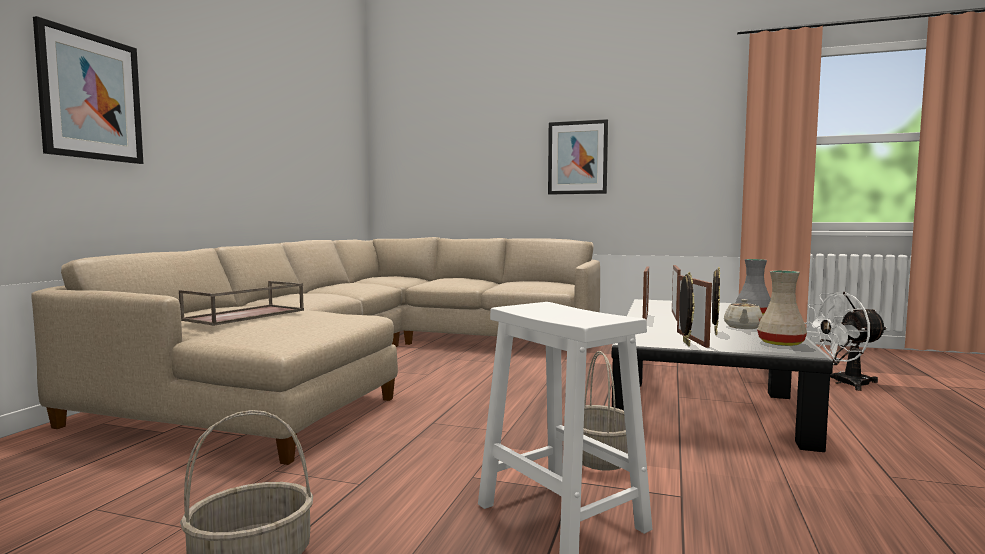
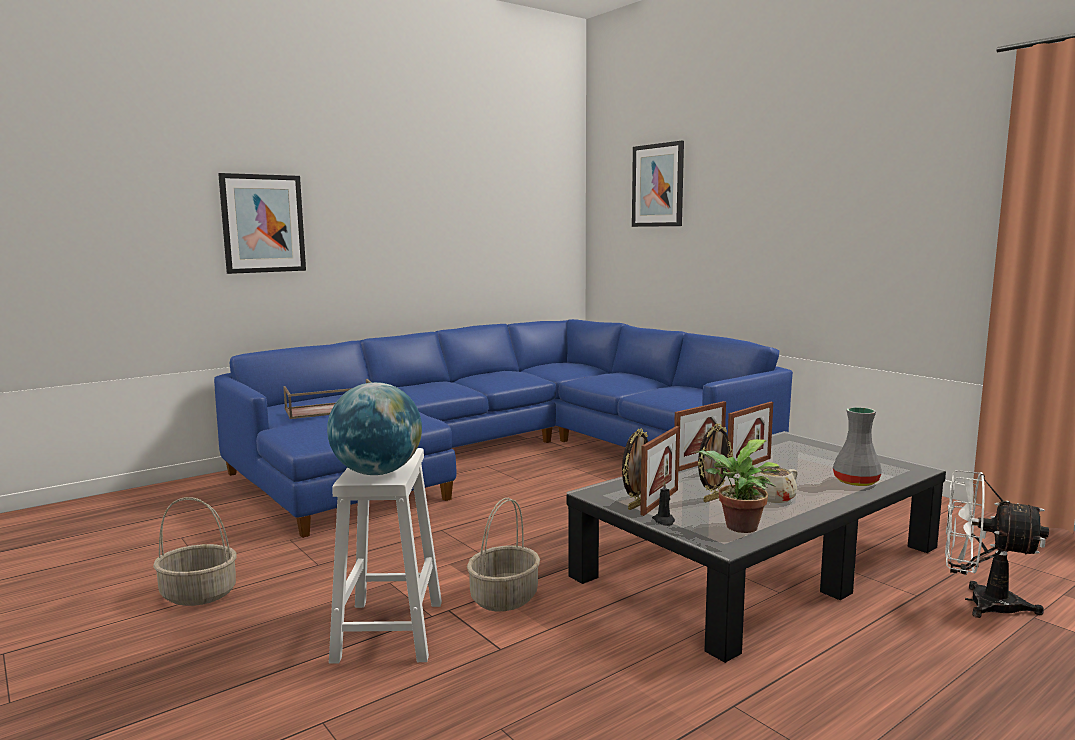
camera: 35 degrees right, 5 degrees up
beige sofa [31,237,600,465] -> blue sofa [214,319,793,538]
picture [548,119,608,194] -> picture moved to [632,141,684,227]
beige vase [757,270,807,346] -> potted plant [695,439,780,533]
none -> globe [327,382,422,475]
none -> black candle [652,481,675,526]

